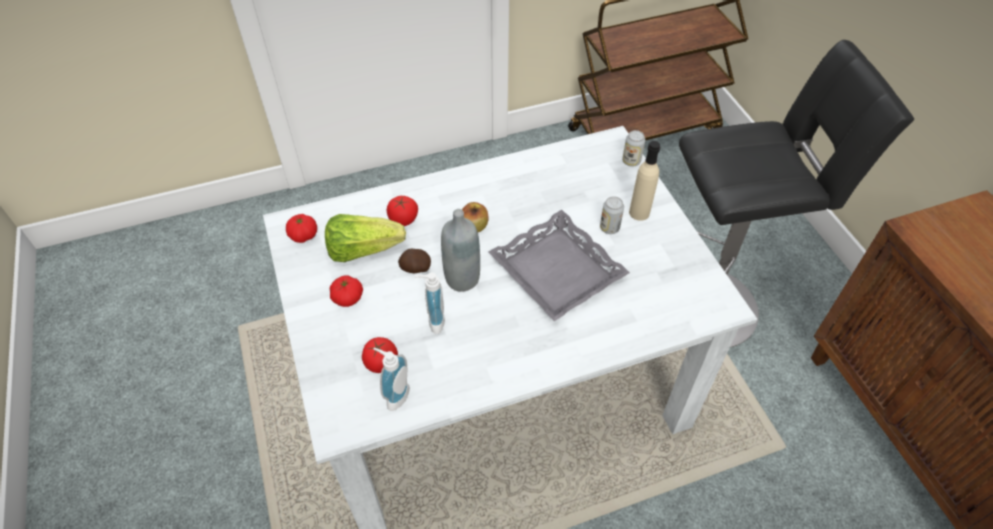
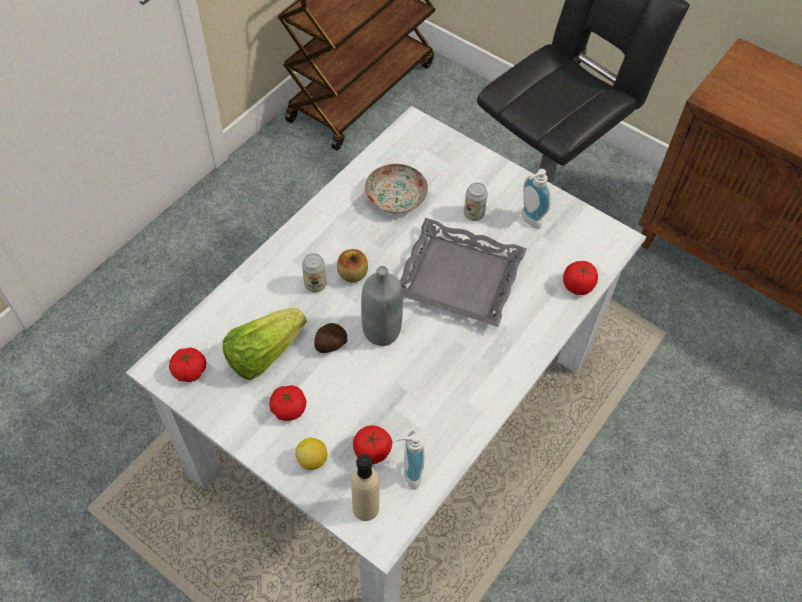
camera: 35 degrees left, 5 degrees up
tomato [387,196,418,226] -> tomato moved to [563,261,598,295]
soap dispenser [415,272,445,334] -> soap dispenser moved to [521,169,550,229]
can [622,130,645,167] -> can moved to [302,253,326,293]
beige bottle [629,141,660,221] -> beige bottle moved to [351,454,379,521]
none -> lemon [295,438,327,470]
none -> plate [365,164,428,213]

